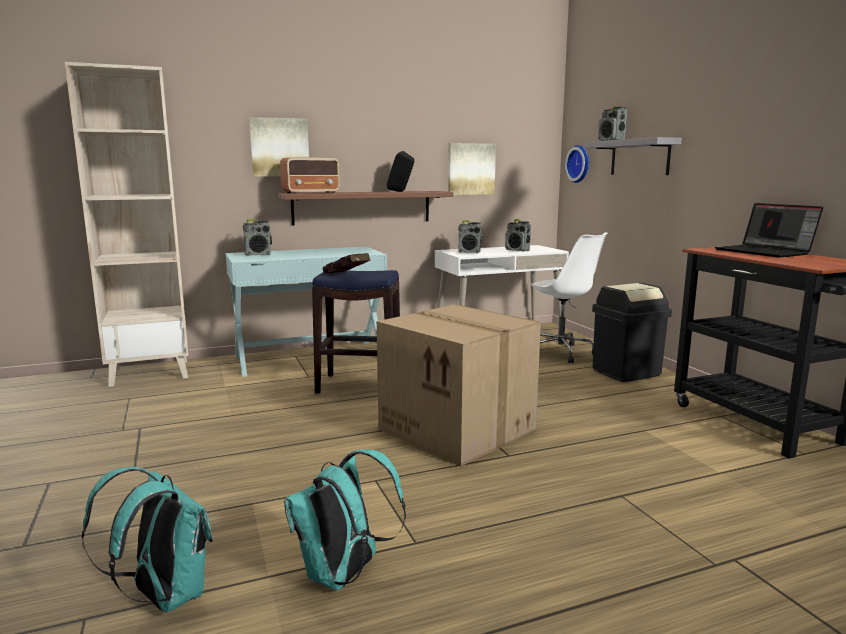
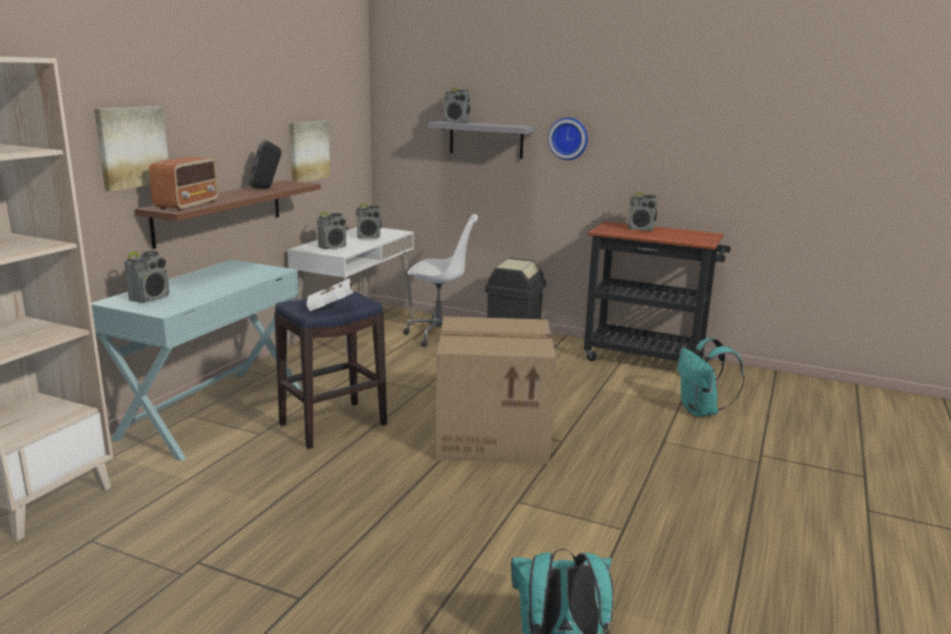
camera: 45 degrees left, 5 degrees up
turquoise backpack [284,449,406,590] -> turquoise backpack moved to [677,338,744,417]
red book [323,253,370,274] -> white book [306,279,360,311]
wall clock [565,145,589,183] -> wall clock moved to [548,117,588,160]
laptop [715,203,823,258] -> radio [628,192,657,231]

